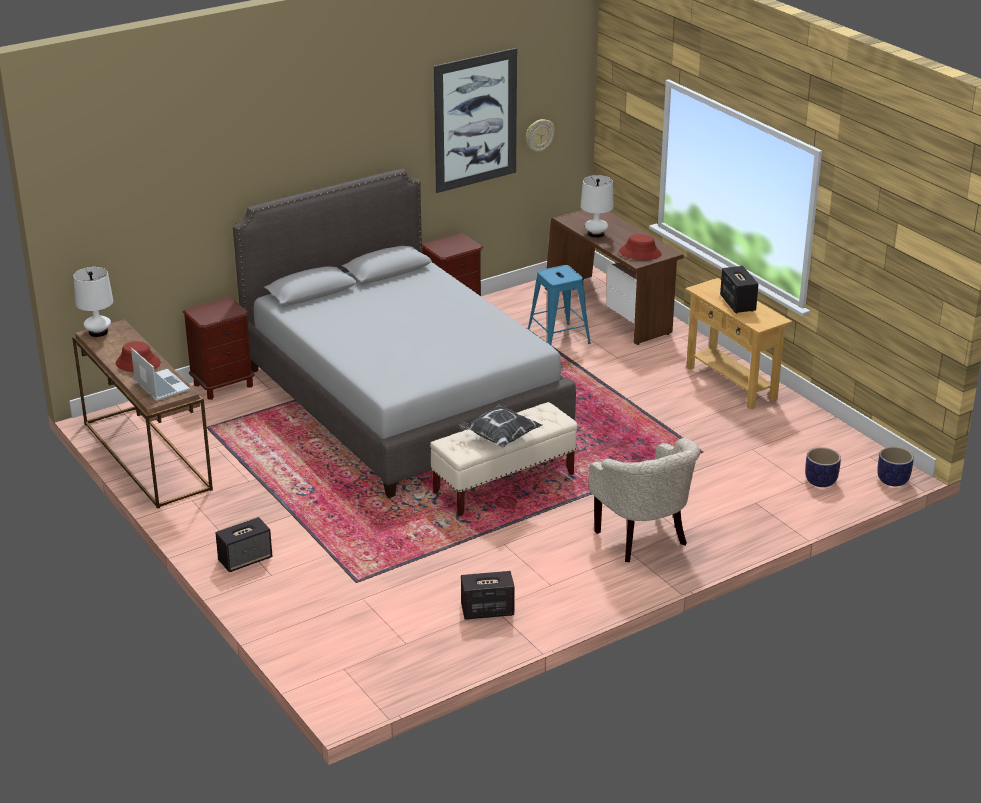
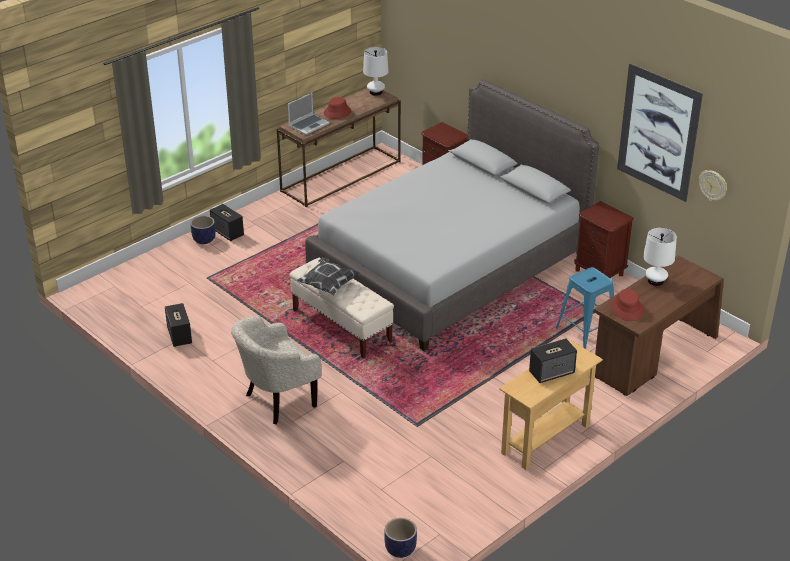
camera: 80 degrees right, 5 degrees up
planter [805,447,841,487] -> planter moved to [190,216,216,244]

